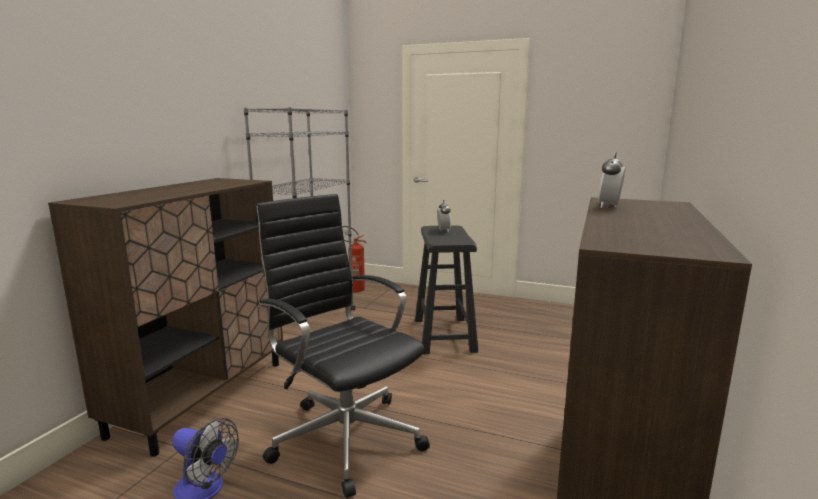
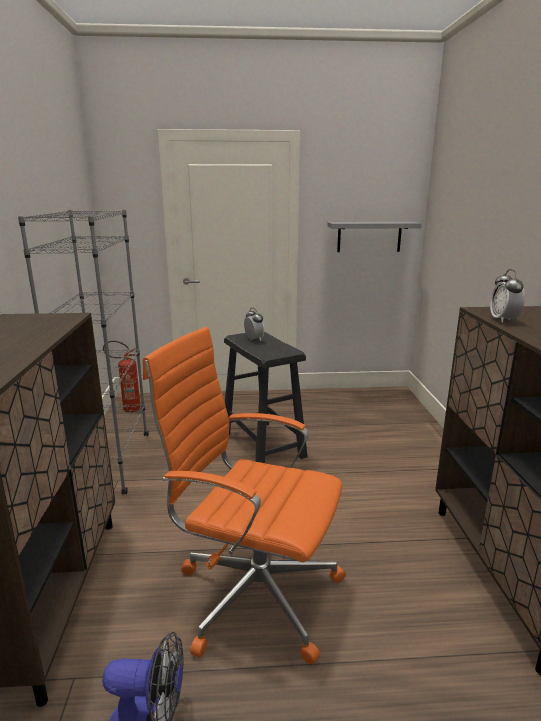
camera: 25 degrees left, 5 degrees up
black office chair [256,194,430,498] -> orange office chair [143,327,346,664]
none -> grey shelf [327,222,422,252]

